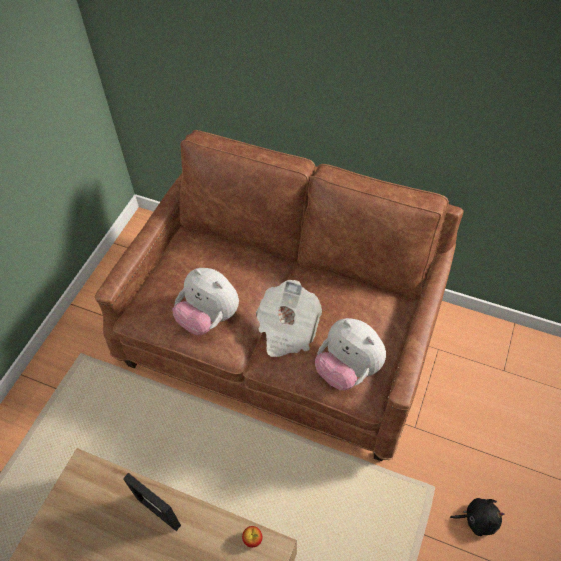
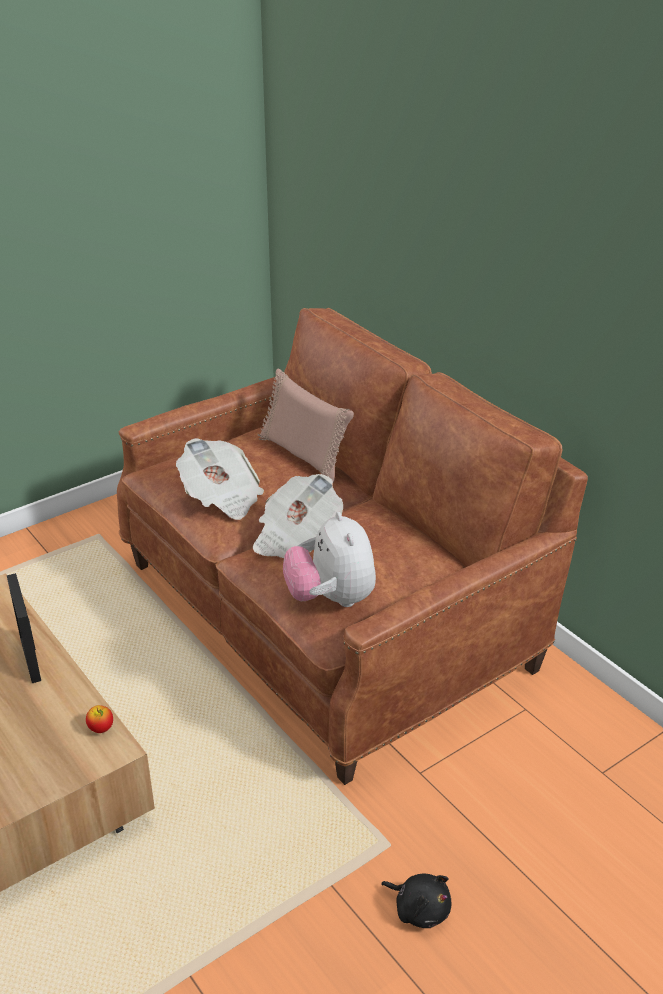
camera: 30 degrees right, 20 degrees down
plush toy [172,268,239,335] -> newspaper [176,438,264,520]
none -> beige pillow [258,369,354,483]

